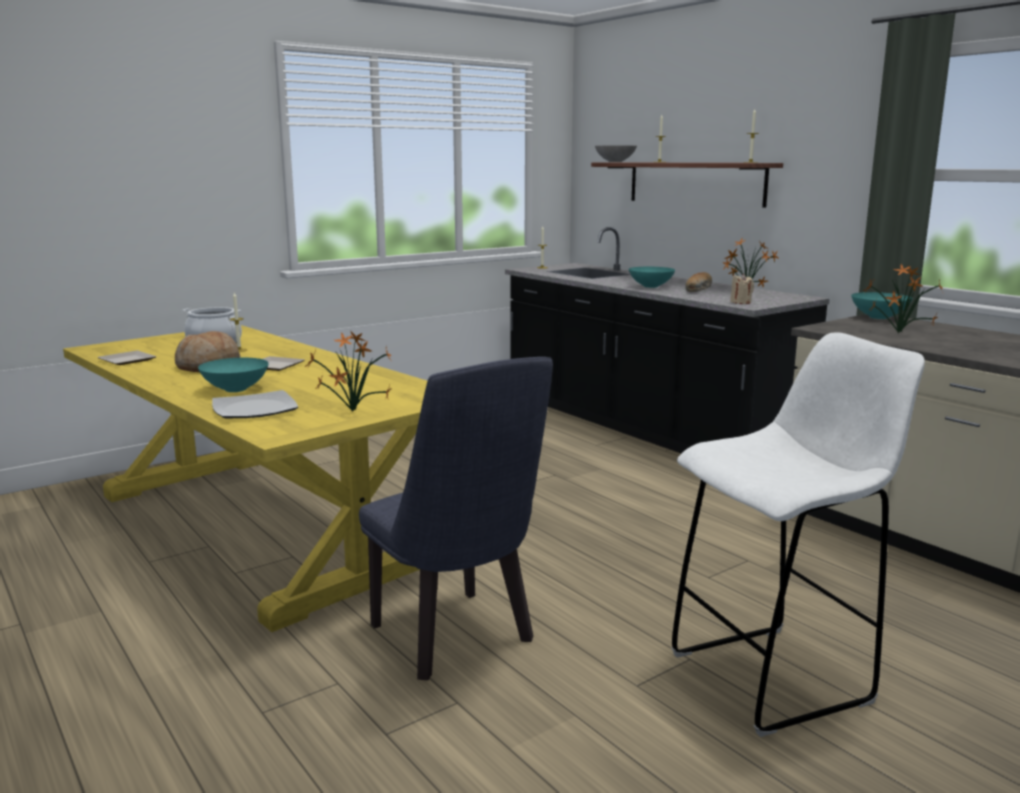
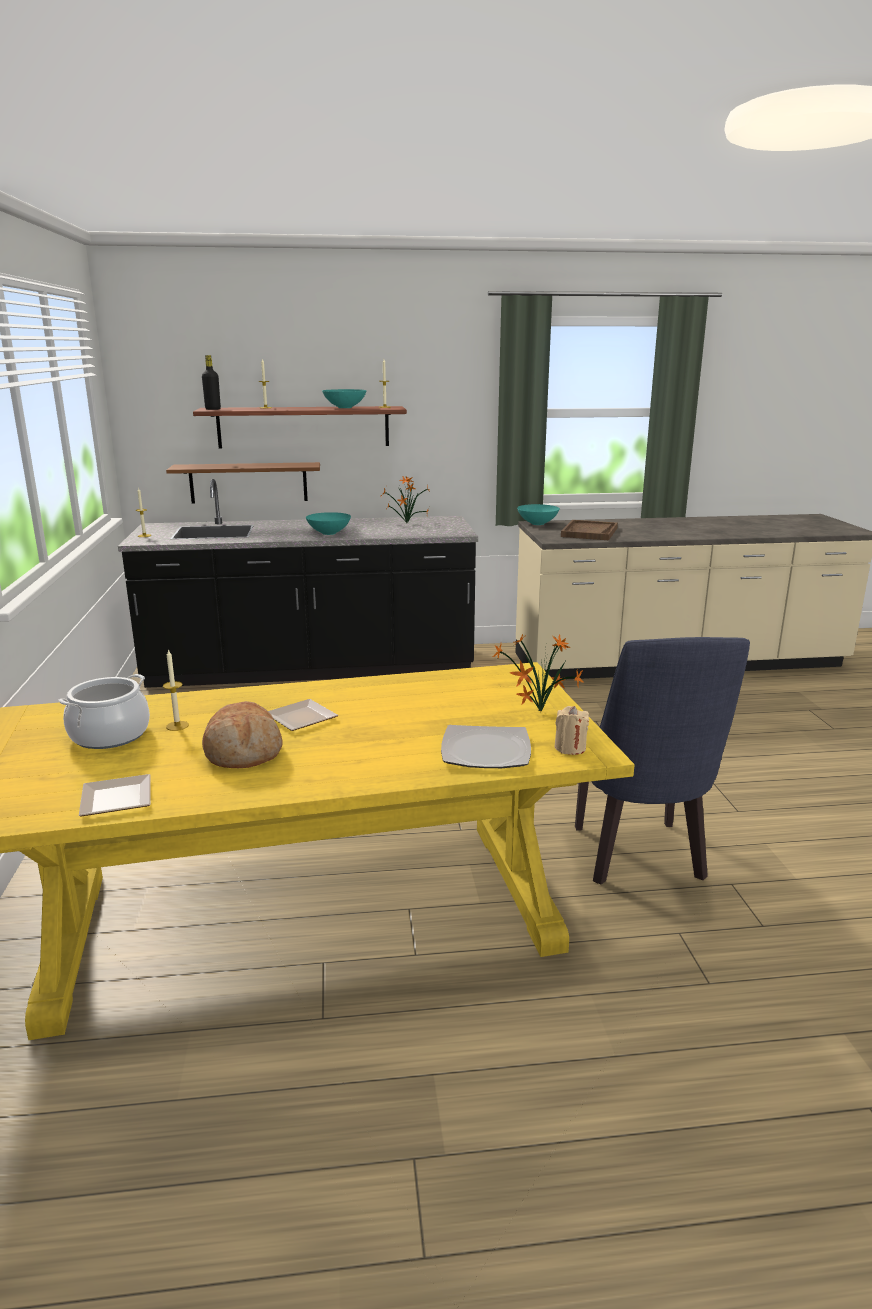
camera: 60 degrees left, 5 degrees up
turquoise bowl [198,358,269,392] -> turquoise bowl moved to [322,389,367,408]
blue chair [359,357,553,680] -> blue chair turned 90 degrees clockwise [575,637,750,885]
grey bowl [595,145,637,162] -> black bottle [202,355,221,410]
white stool [671,332,925,737] -> none
bread [685,272,712,292] -> none
beige candle [730,273,754,304] -> beige candle moved to [555,706,589,755]
potted plant [863,264,943,333] -> brown tray [561,520,618,540]
none -> brown shelf [166,462,320,503]

